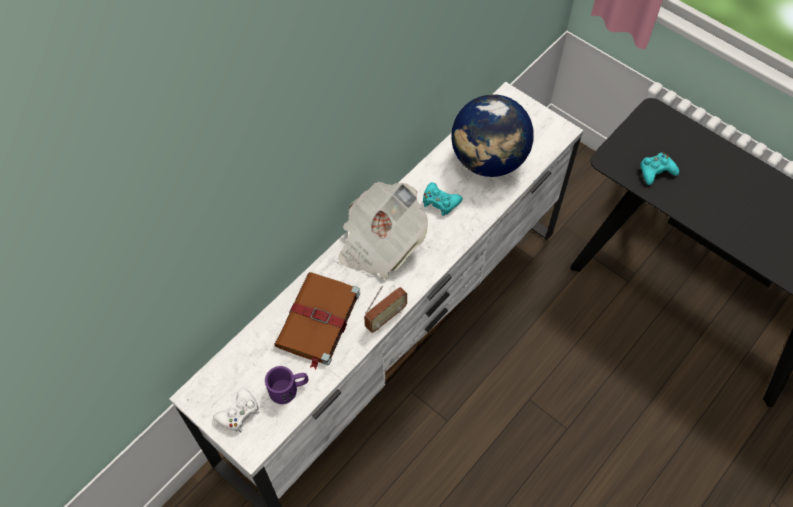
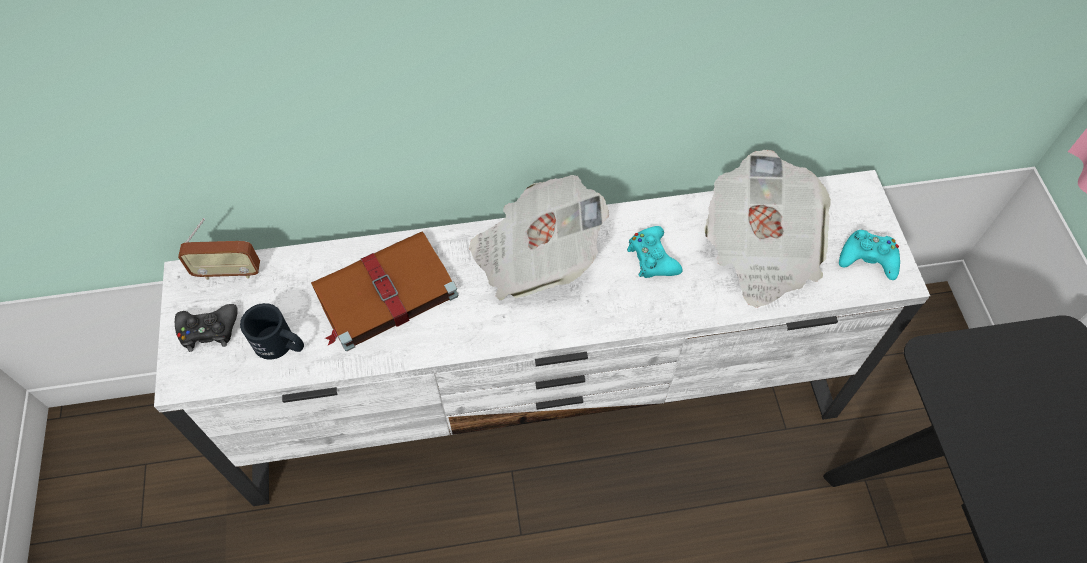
camera: 40 degrees right, 0 degrees up
white game controller [213,387,259,432] -> black game controller [175,304,238,352]
purple mug [265,366,308,404] -> black mug [240,303,304,360]
radio [364,286,407,333] -> radio moved to [178,218,260,280]
globe [451,94,534,177] -> newspaper [704,150,831,308]
turquoise game controller [640,153,679,185] -> turquoise game controller moved to [839,230,900,280]

